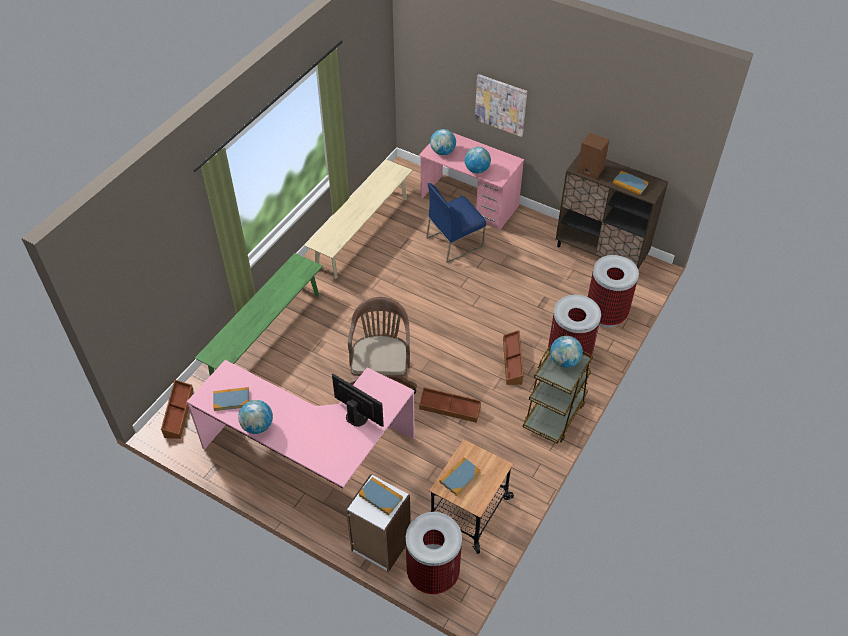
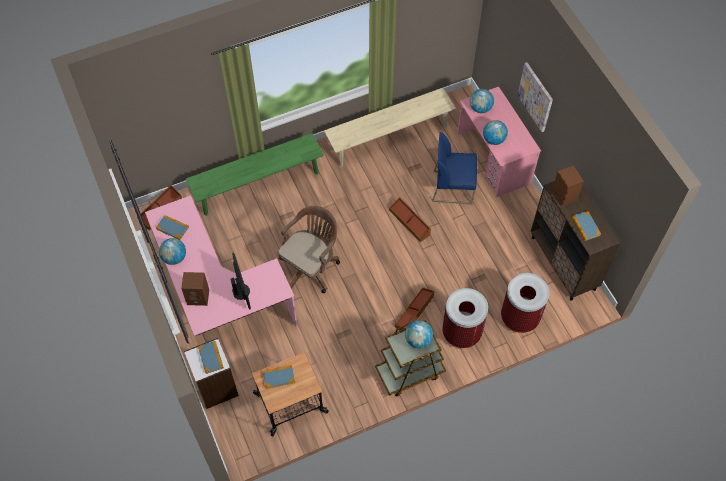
camera: 35 degrees right, 10 degrees up
trash can [406,512,462,594] -> none
brown storage box [419,387,481,423] -> brown storage box moved to [389,197,431,242]
none -> brown speaker [181,272,209,306]

